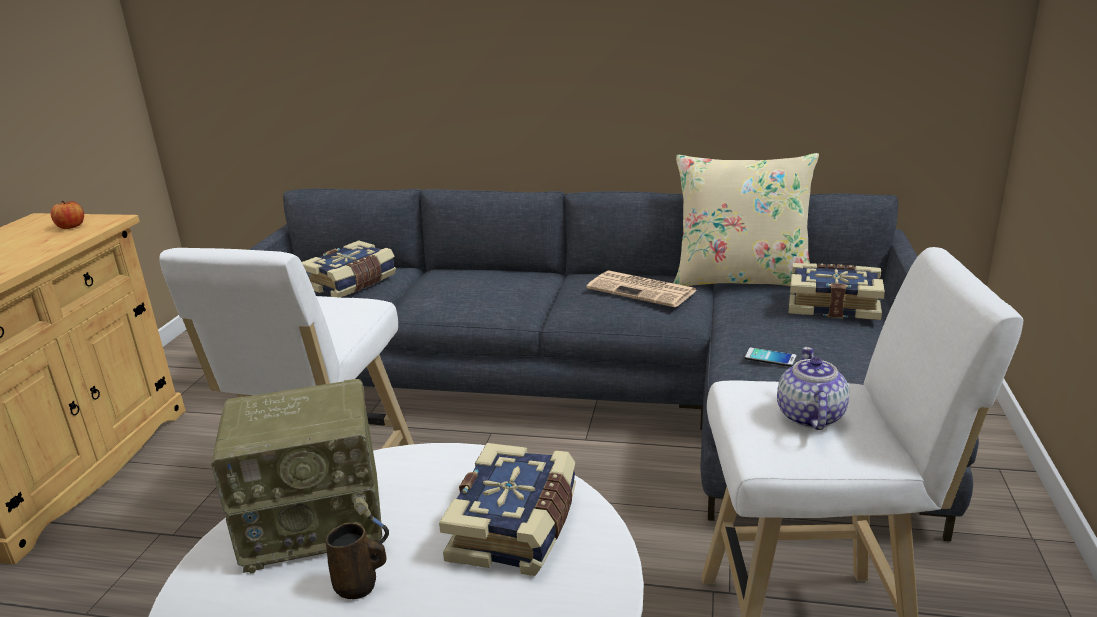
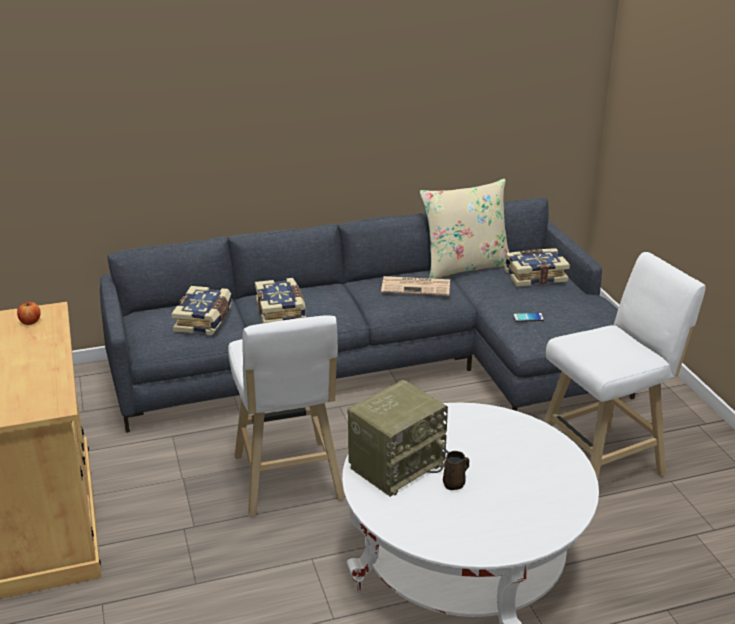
camera: 30 degrees left, 5 degrees up
book [439,443,576,576] -> book moved to [255,278,306,323]
teapot [777,347,849,430] -> none

